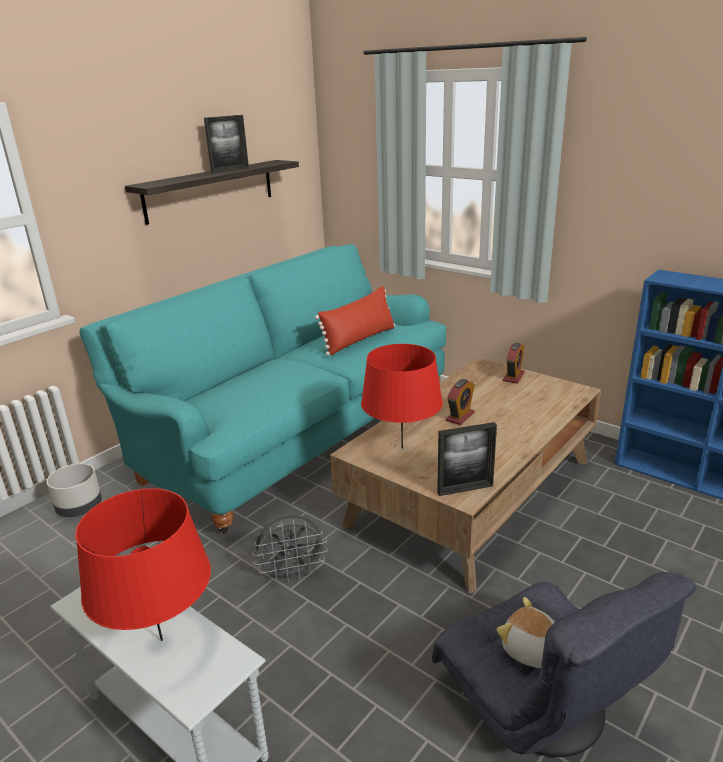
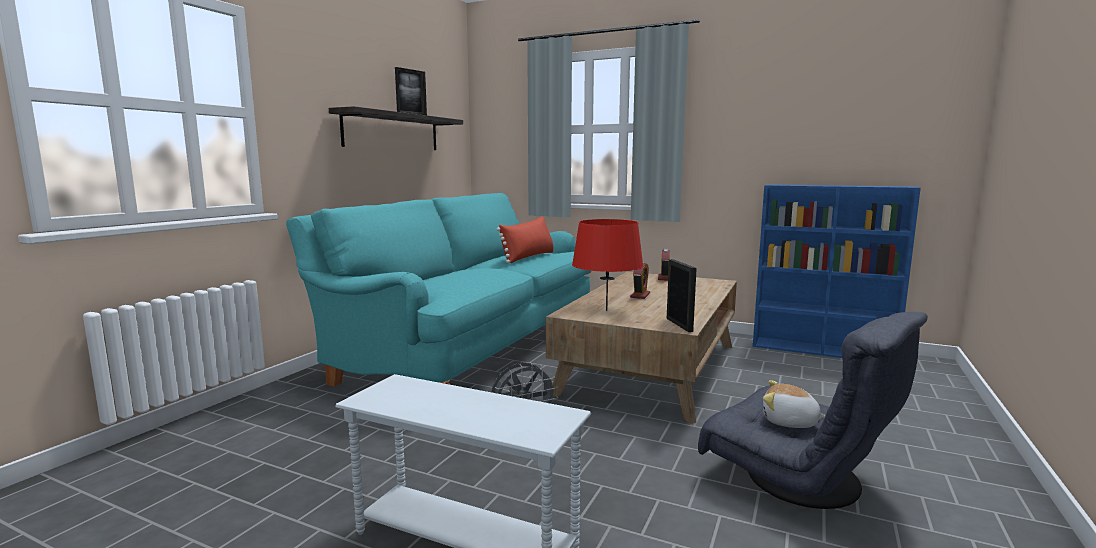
camera: 15 degrees left, 15 degrees down
grey planter [47,463,102,517] -> none
red table lamp [75,488,211,641] -> none
picture frame [437,422,497,496] -> picture frame turned 75 degrees counterclockwise [667,259,697,332]

